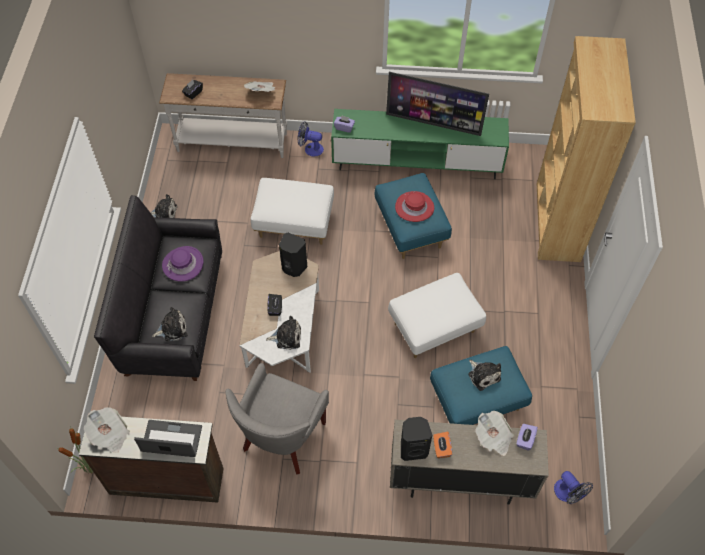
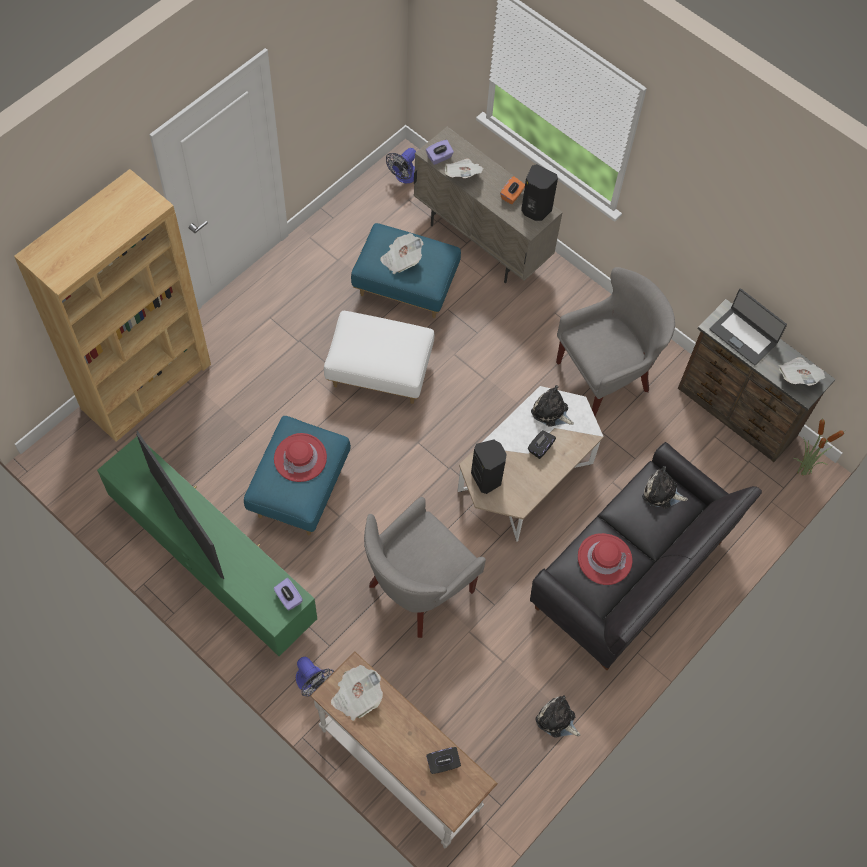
camera: 145 degrees left, 5 degrees up
purple hat [162,246,203,282] -> red hat [578,533,632,585]
white ottoman [251,178,334,245] -> grey armchair [364,497,486,638]
plush toy [468,360,501,391] -> newspaper [380,233,423,274]
fan [554,471,593,504] -> fan turned 150 degrees counterclockwise [386,148,416,183]

